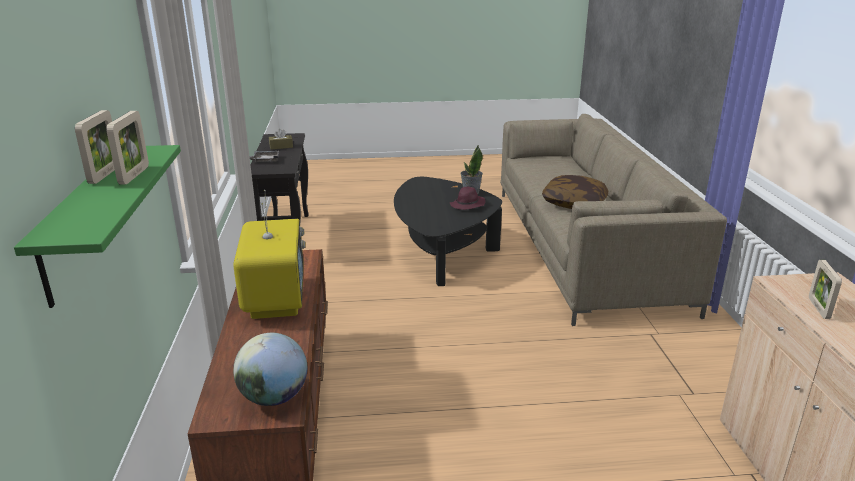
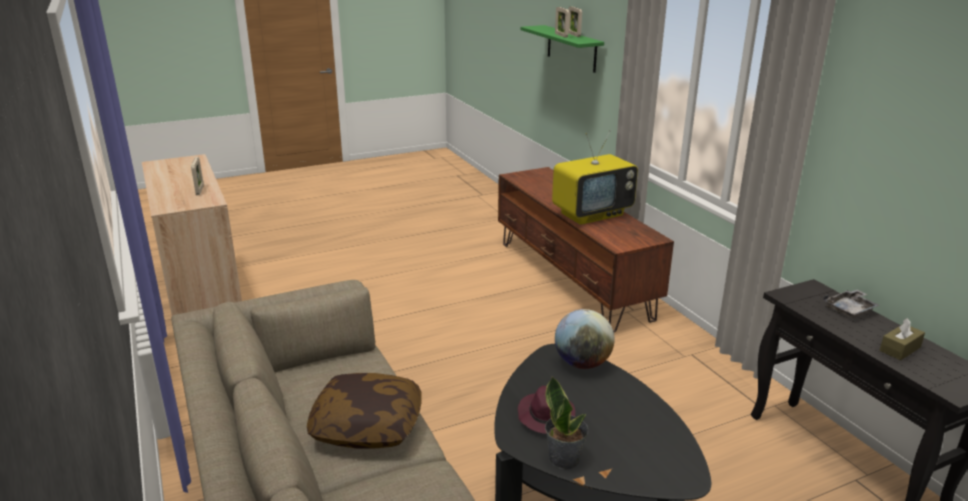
camera: 160 degrees right, 0 degrees up
television [233,190,306,319] -> television turned 90 degrees counterclockwise [552,130,638,225]
globe [233,333,307,406] -> globe moved to [555,309,615,369]

